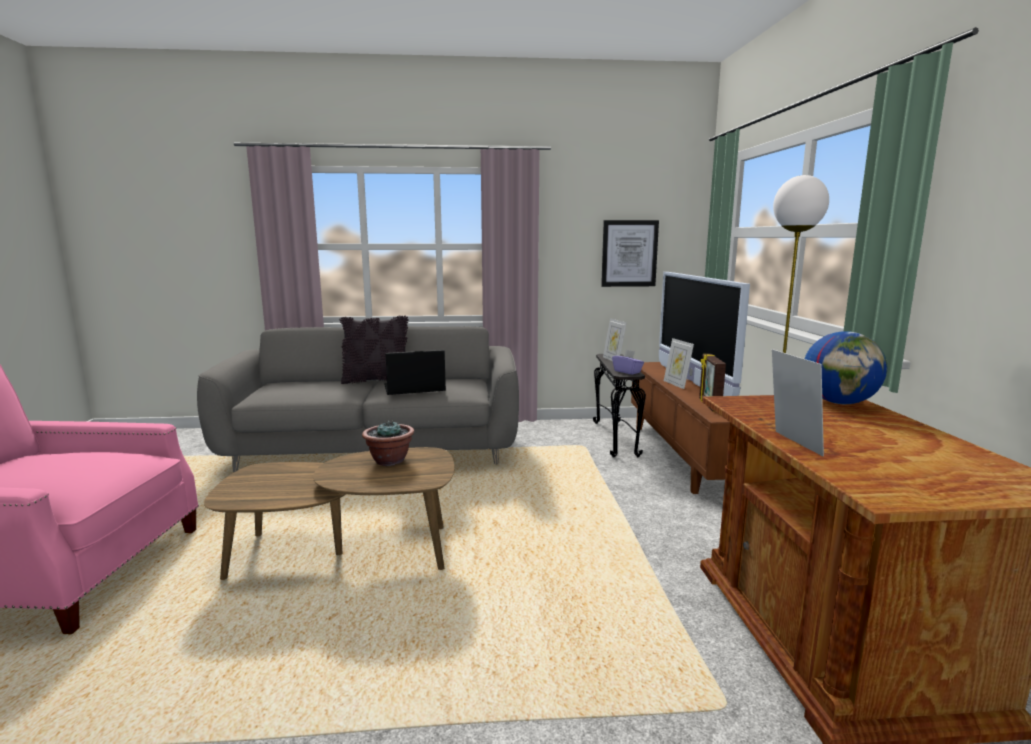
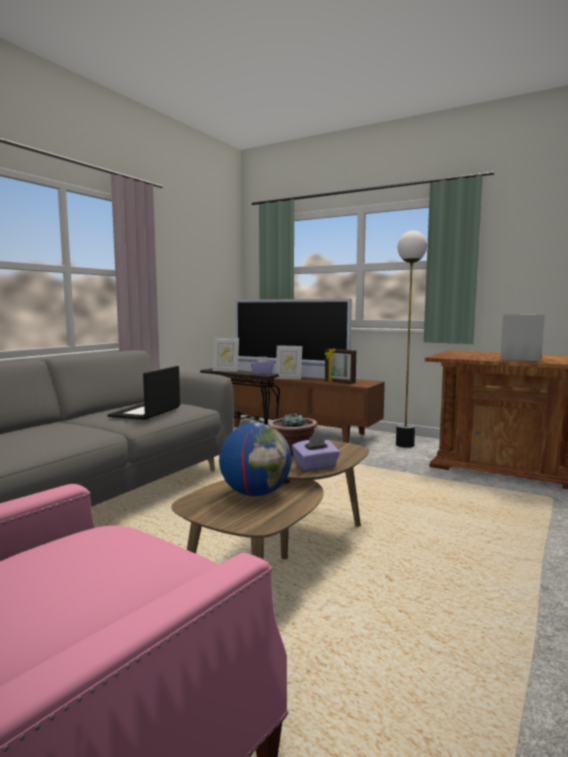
camera: 55 degrees left, 5 degrees down
black pillow [339,316,409,384] -> none
picture [601,220,659,287] -> none
globe [805,331,887,404] -> globe moved to [219,423,292,496]
none -> purple tissue box [292,435,340,471]

